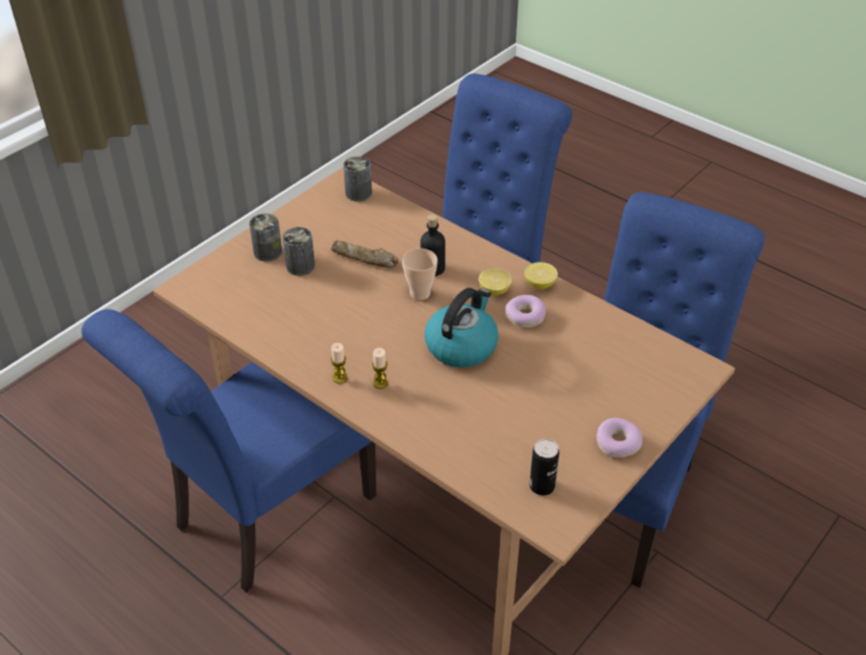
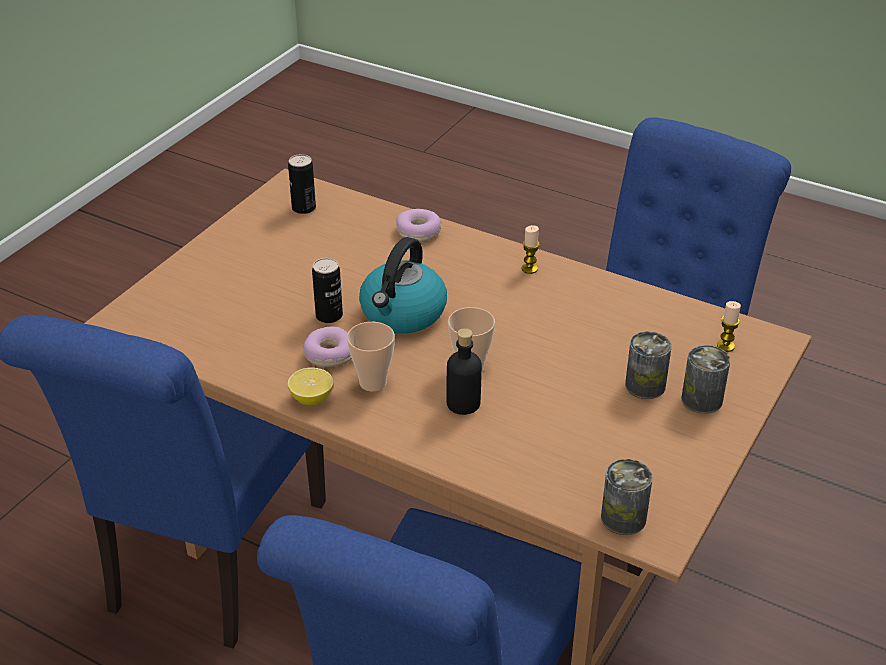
camera: 170 degrees right, 5 degrees down
bread [331,240,399,268] -> none
candle [372,348,388,389] -> candle moved to [717,301,741,352]
lemon [479,268,512,295] -> cup [347,322,395,391]
donut [596,418,642,458] -> donut moved to [396,209,442,242]
none -> can [312,258,343,323]

